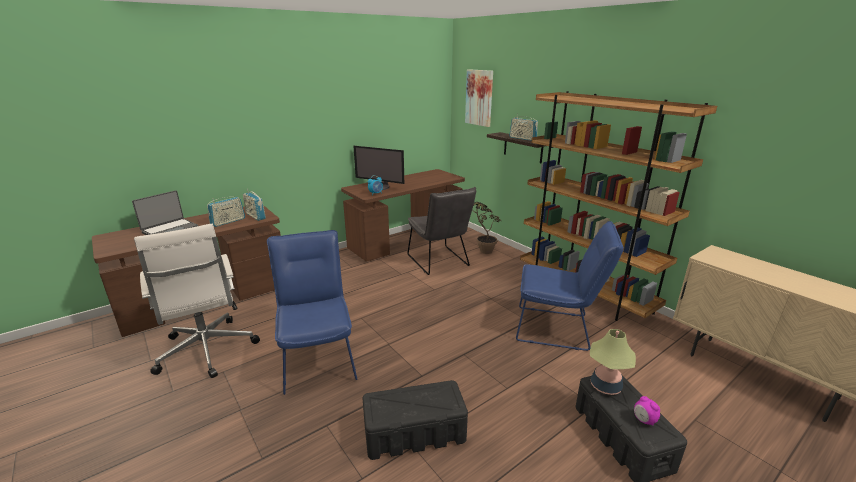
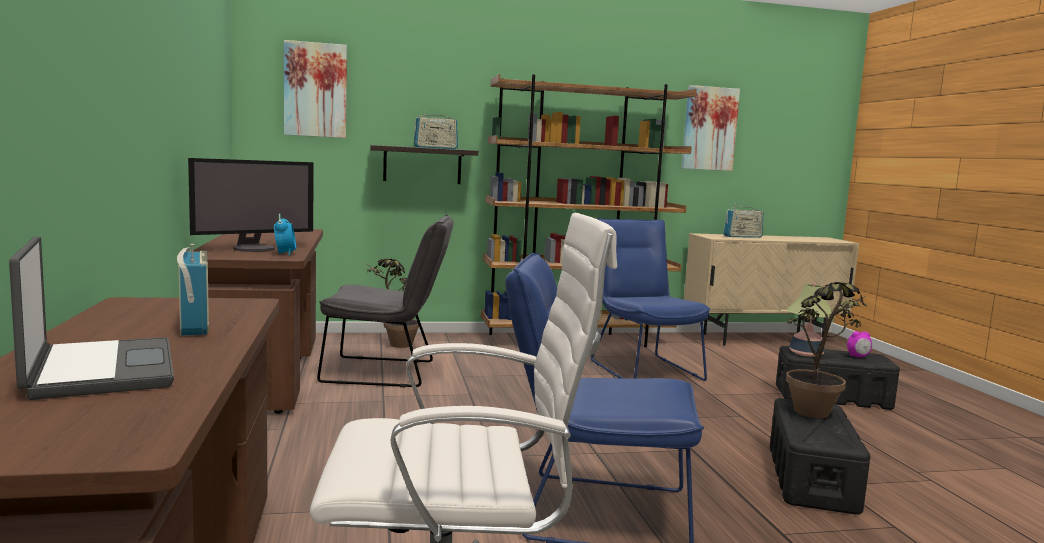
camera: 65 degrees left, 15 degrees down
radio [243,192,266,221] -> radio moved to [723,203,763,238]
blue chair [516,221,624,351] -> blue chair turned 60 degrees counterclockwise [591,218,710,381]
none -> picture [682,85,740,171]
none -> potted plant [786,282,867,418]

